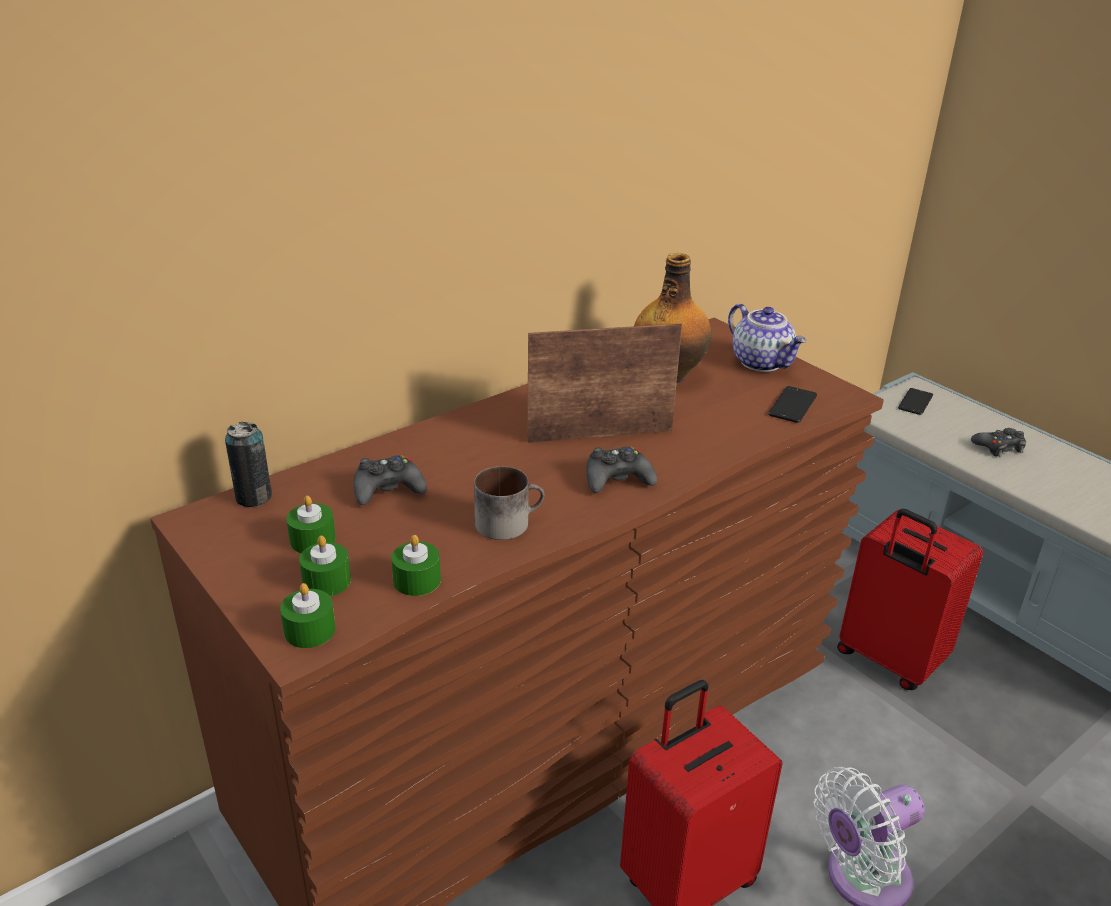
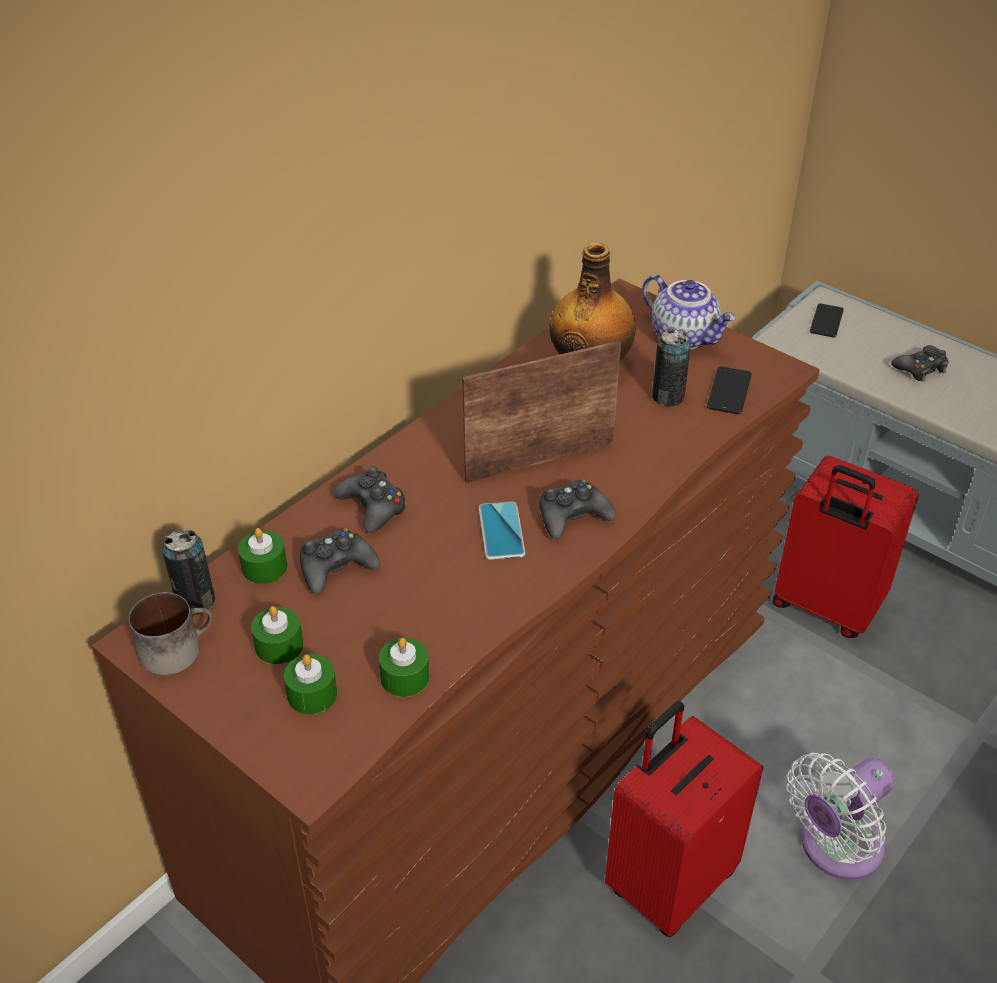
camera: 10 degrees left, 10 degrees up
green candle [280,583,335,648] -> green candle moved to [238,528,287,584]
mug [474,466,545,540] -> mug moved to [129,592,212,675]
none -> black game controller [334,466,406,533]
none -> phone [479,502,525,560]
none -> can [652,329,691,406]

